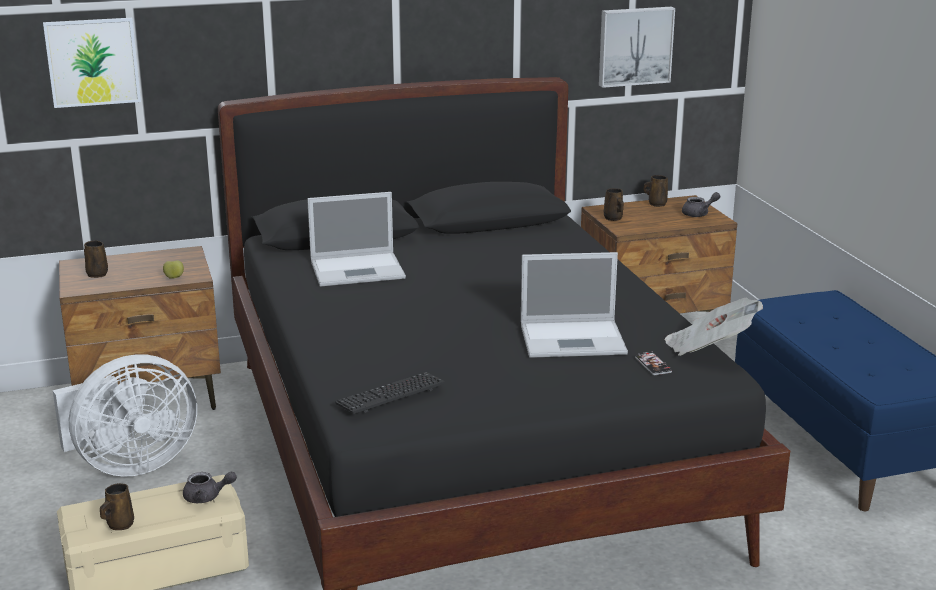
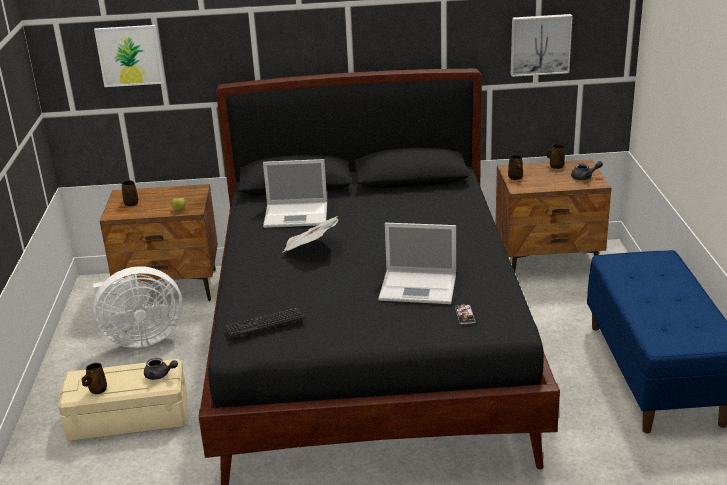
camera: 15 degrees right, 5 degrees up
newspaper [664,297,763,356] -> newspaper moved to [282,216,338,253]

